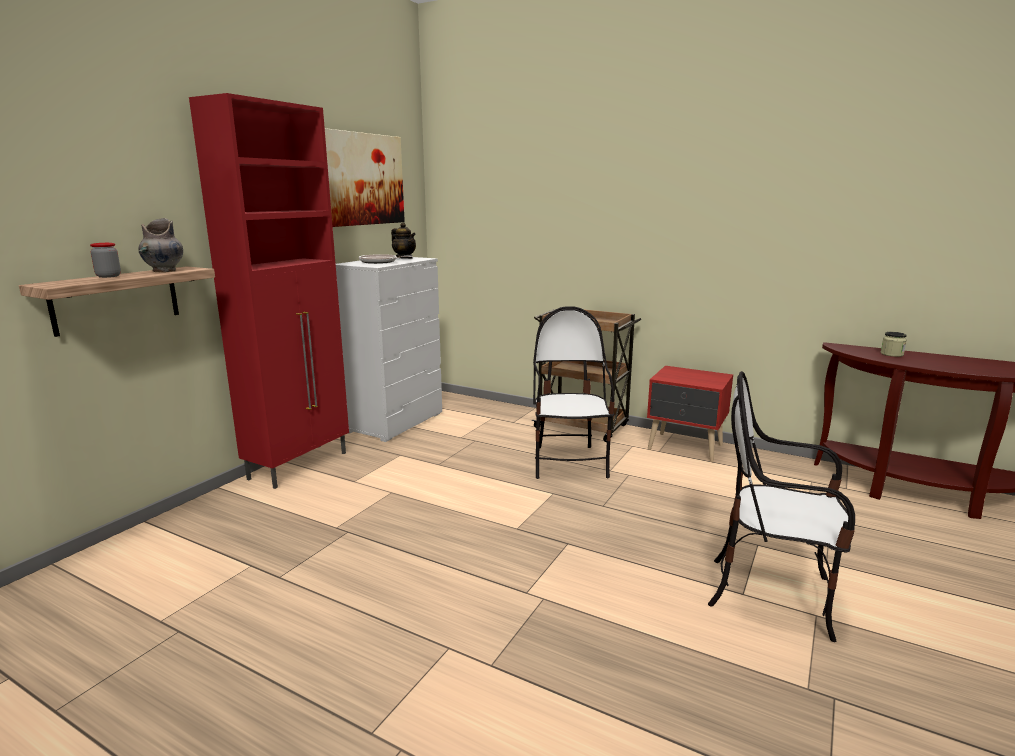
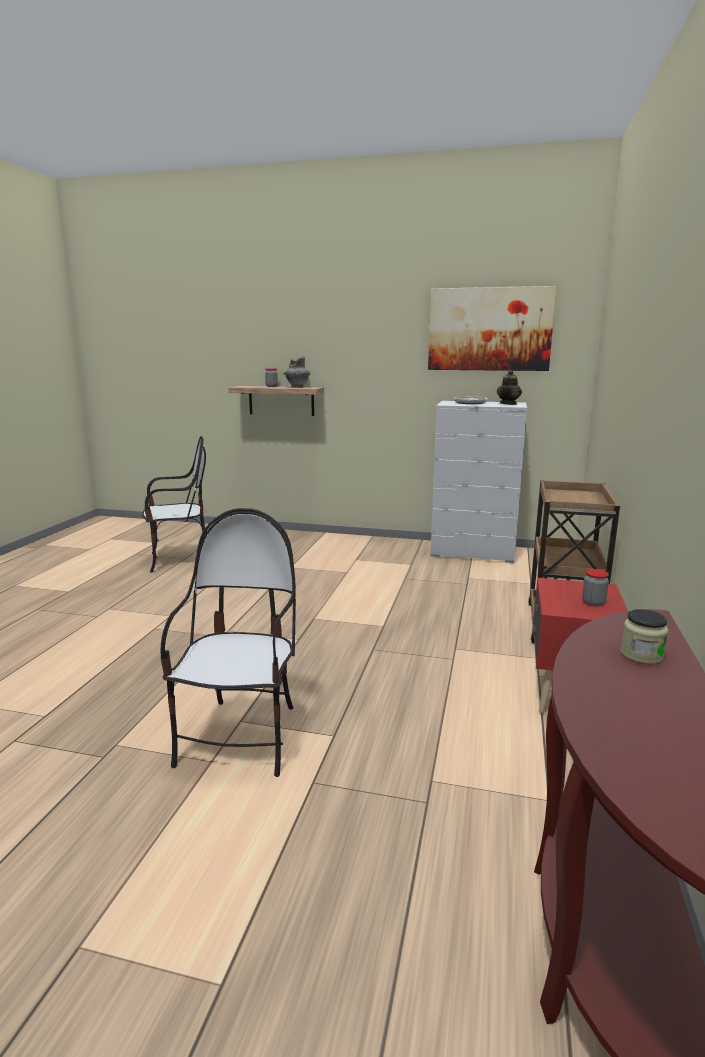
camera: 75 degrees right, 0 degrees up
red cabinet [189,93,349,489] -> none
chair [533,306,615,479] -> chair moved to [142,436,206,573]
none -> jar [582,569,609,606]

